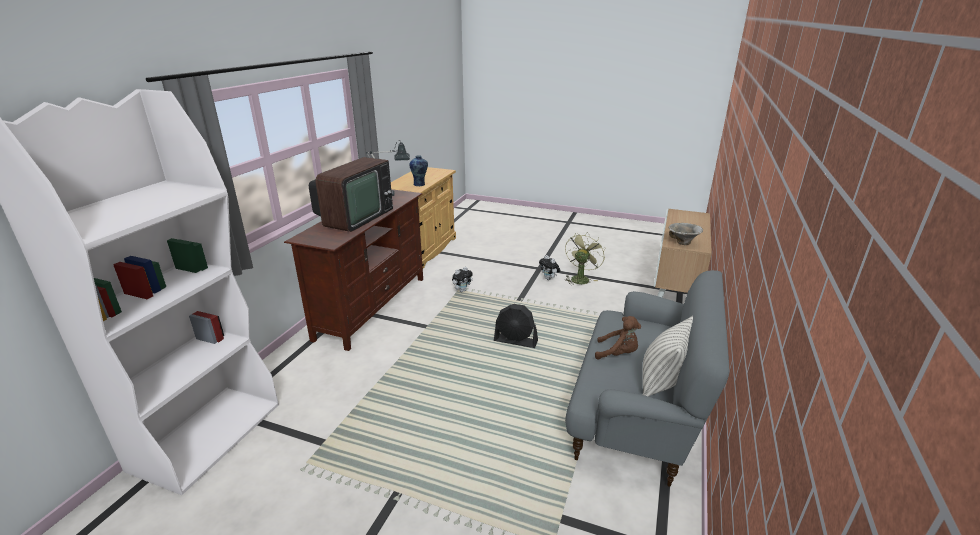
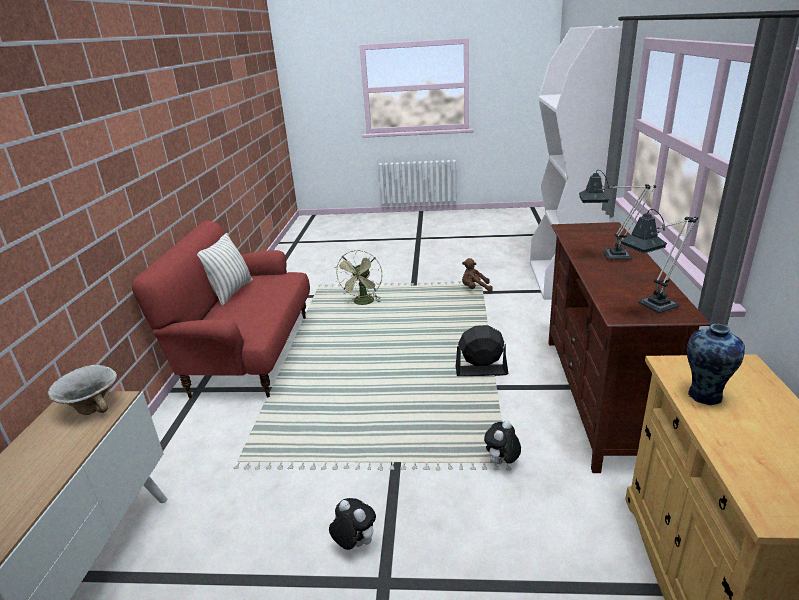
camera: 165 degrees right, 0 degrees up
television [309,157,393,232] -> table lamp [579,170,656,260]
black fan [494,304,538,348] -> black fan moved to [456,325,509,376]
green fan [565,232,606,285] -> green fan moved to [335,250,382,305]
grey sofa [565,270,729,487] -> red sofa [132,221,310,398]
brown plush toy [595,316,641,360] -> brown plush toy moved to [462,258,493,292]

